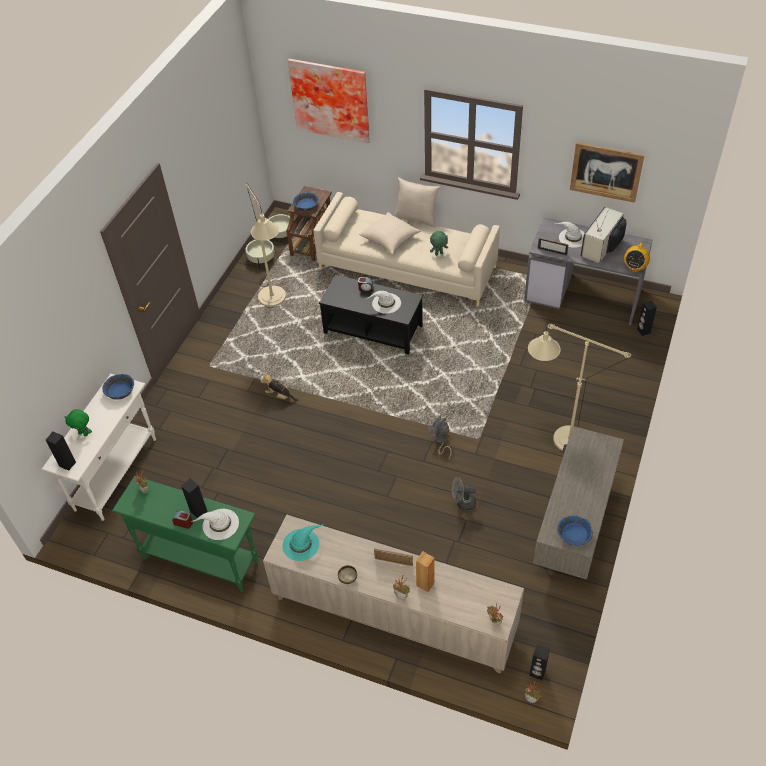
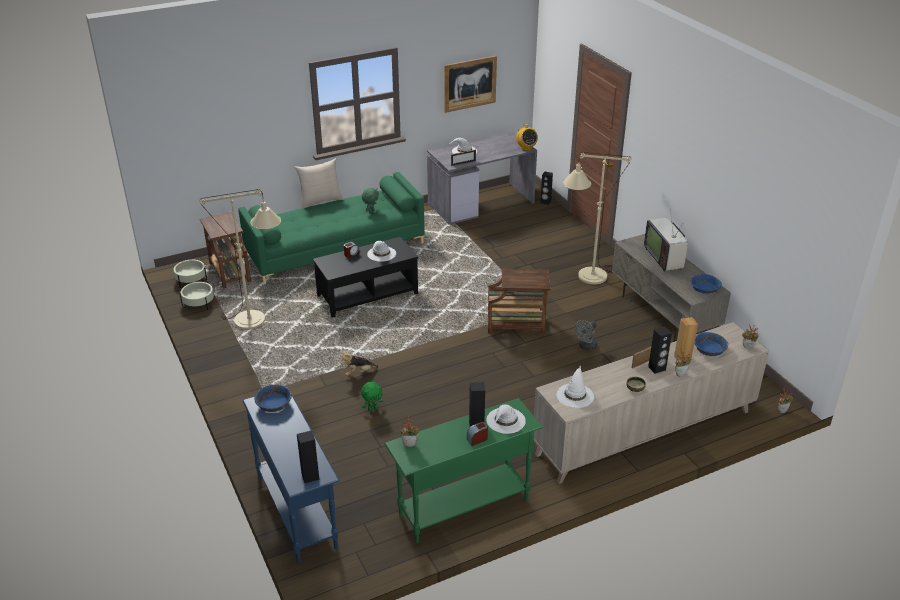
camera: 50 degrees left, 15 degrees down
white console table [41,374,156,521] -> blue console table [242,387,339,563]
green plush toy [64,409,92,436] -> green plush toy moved to [361,382,383,412]
turquoise hat [283,524,323,561] -> white hat [556,365,594,408]
picture [288,59,370,144] -> none
blue bowl [293,192,319,211] -> blue bowl moved to [694,332,728,356]
beige sofa [313,192,500,307] -> green sofa [238,172,425,284]
beige pillow [359,212,421,254] -> none
grey fan [428,412,452,459] -> brown side table [488,269,551,334]
black speaker [529,644,550,680] -> black speaker moved to [648,327,672,374]
television [581,207,626,263] -> television moved to [644,209,688,272]

